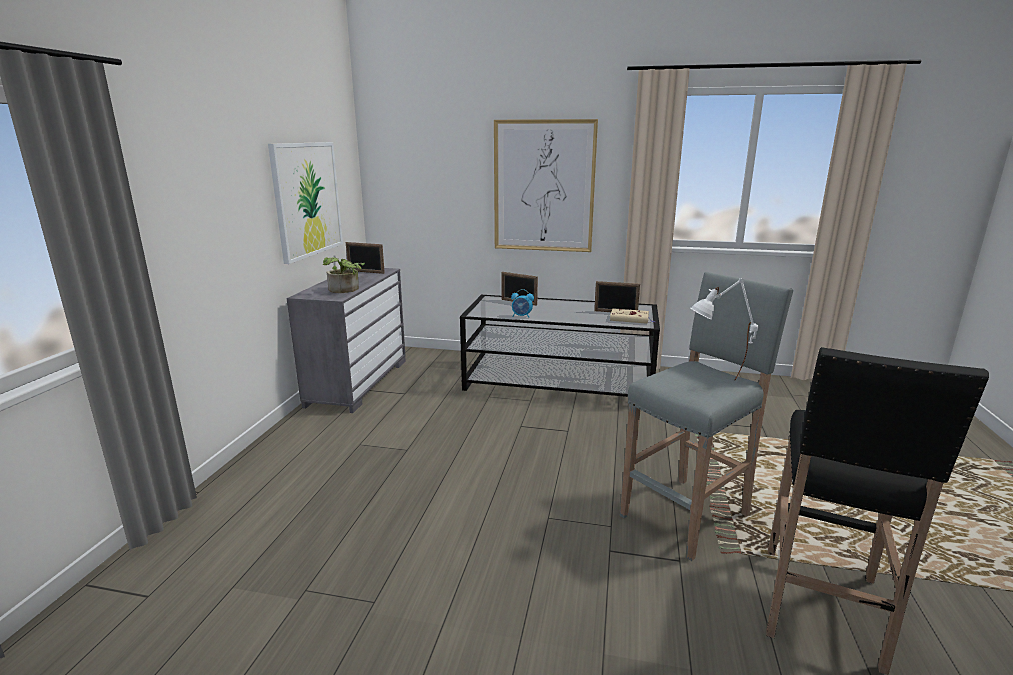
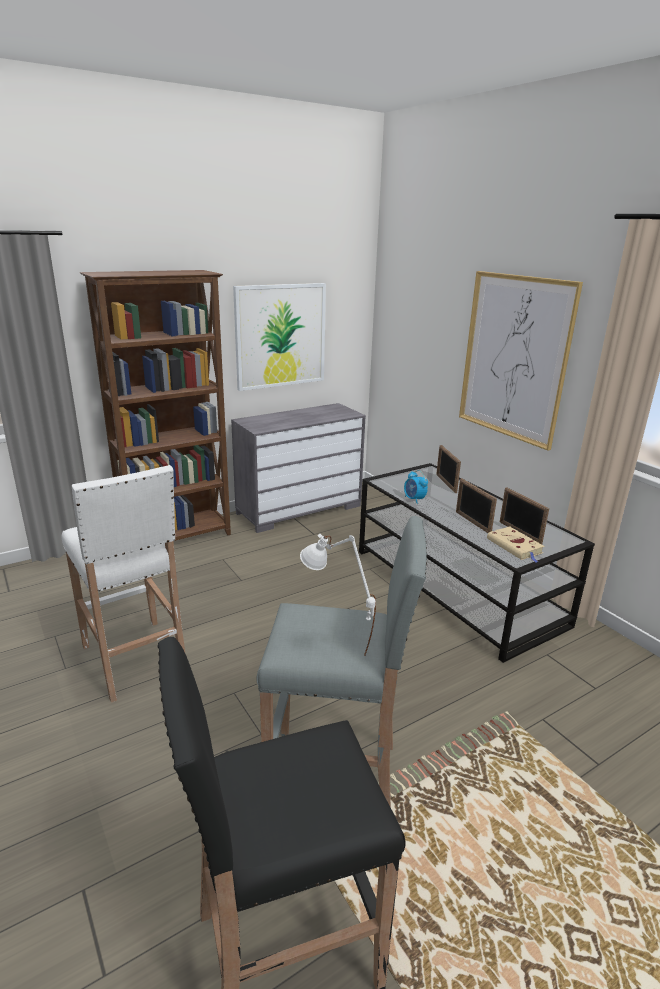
camera: 45 degrees right, 5 degrees up
potted plant [323,257,365,293] -> none
picture frame [346,242,385,274] -> picture frame moved to [456,478,497,533]
none -> white stool [62,465,185,703]
none -> brown bookcase [80,270,231,541]

